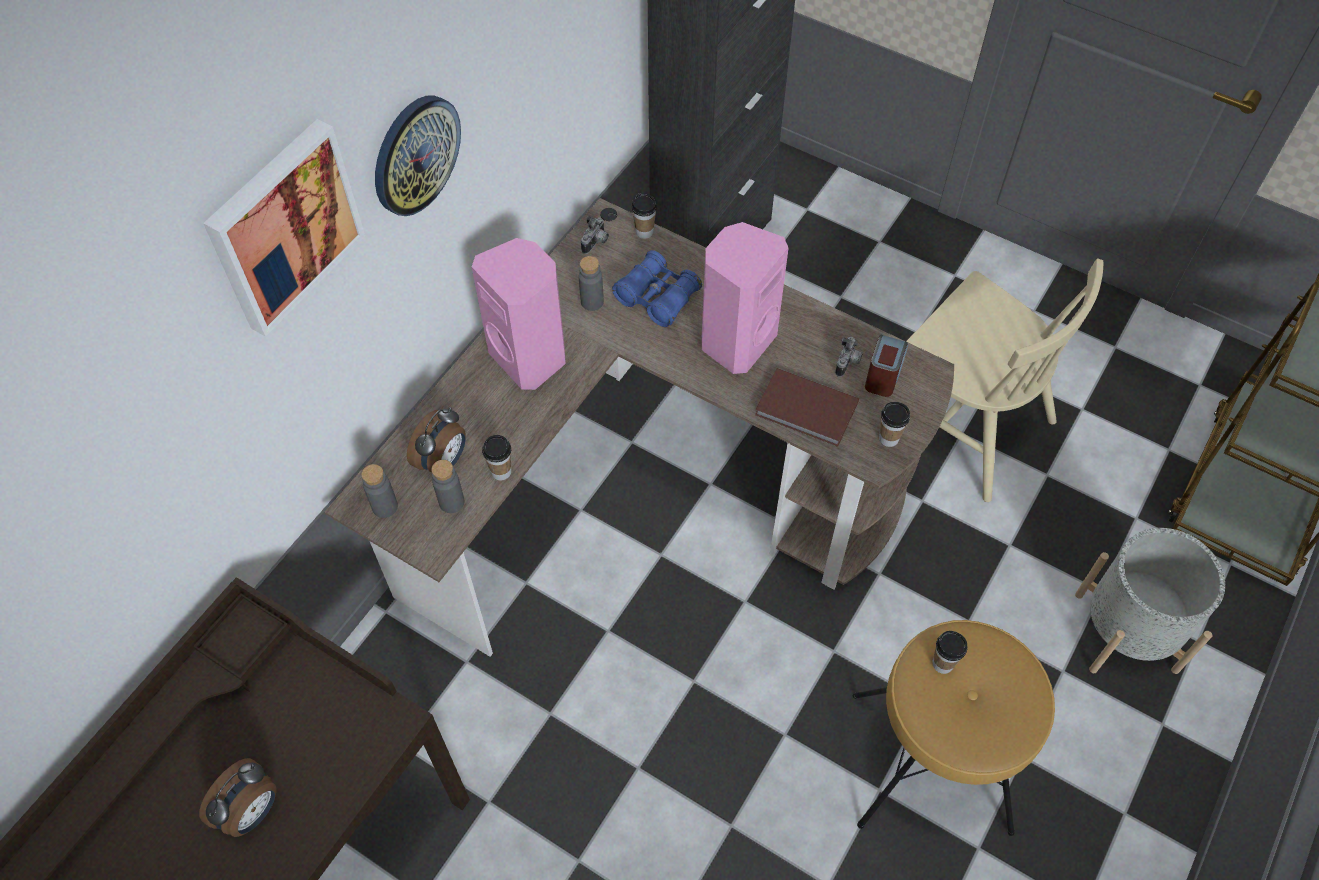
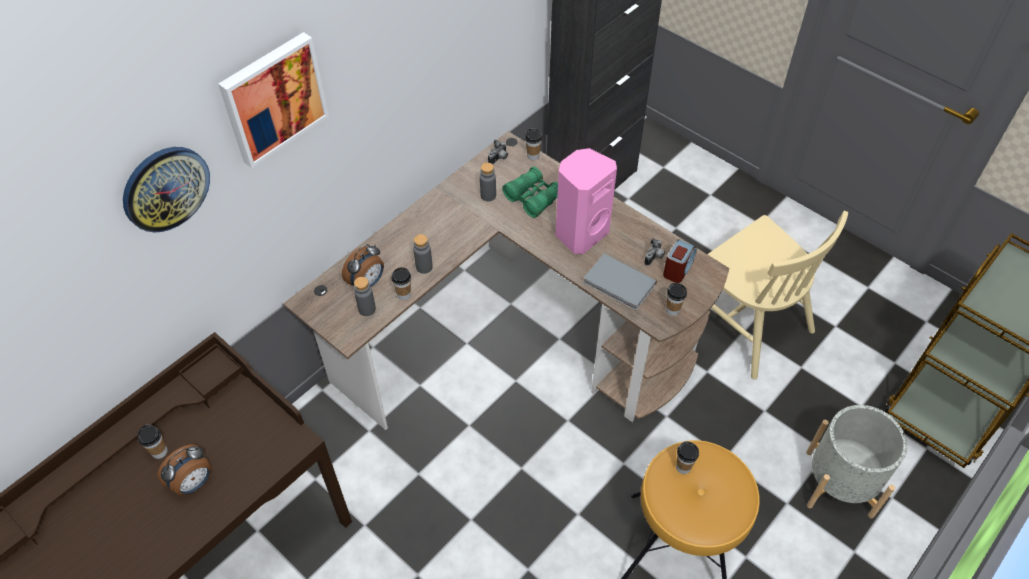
camera: 10 degrees right, 5 degrees down
grey bottle [361,464,398,518] -> grey bottle moved to [413,234,433,274]
wall clock [375,95,461,216] -> wall clock moved to [123,147,210,233]
pink speaker [472,238,566,390] -> none
blue binoculars [612,250,702,327] -> green binoculars [502,167,558,218]
brown book [755,368,859,447] -> grey book [583,254,657,310]
none -> cup [138,424,168,459]

